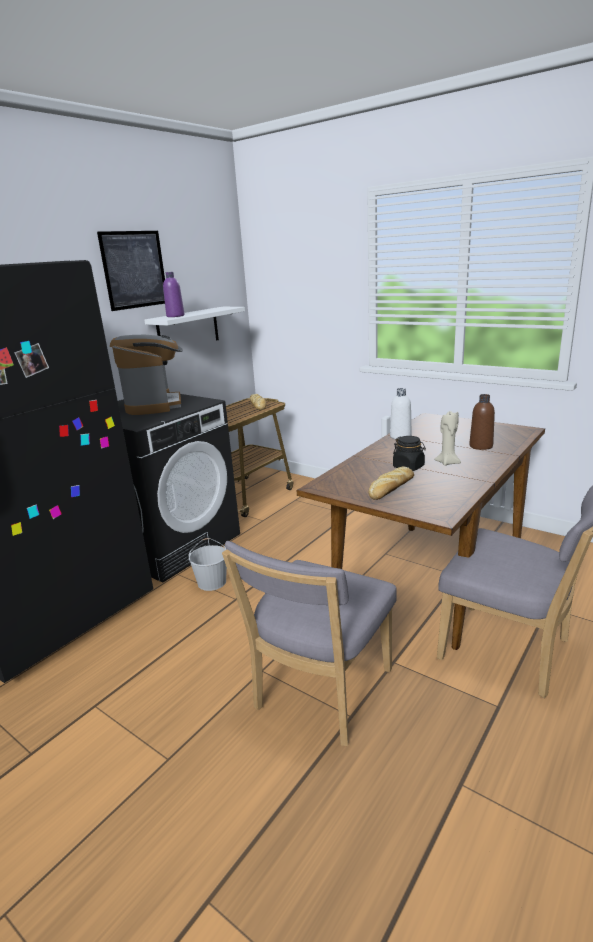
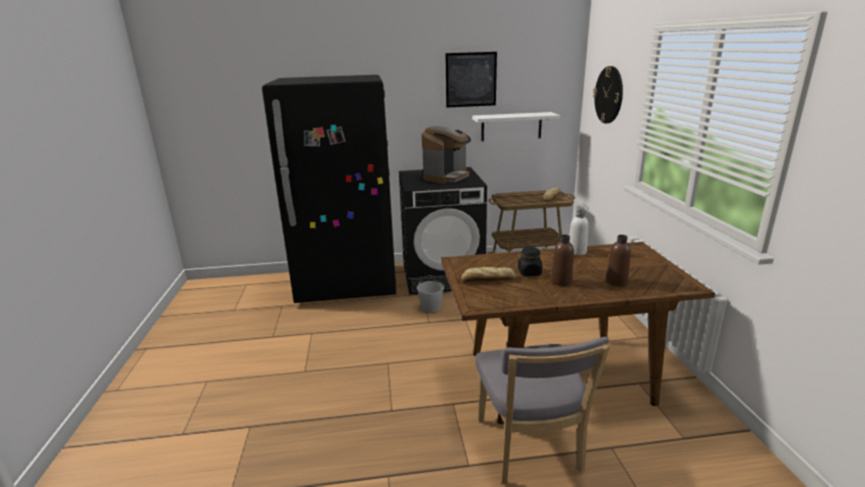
camera: 45 degrees right, 0 degrees up
purple bottle [163,272,184,317] -> none
grey chair [222,541,397,746] -> none
beige candle [434,411,461,466] -> brown bottle [551,235,574,286]
none -> wall clock [593,66,623,123]

